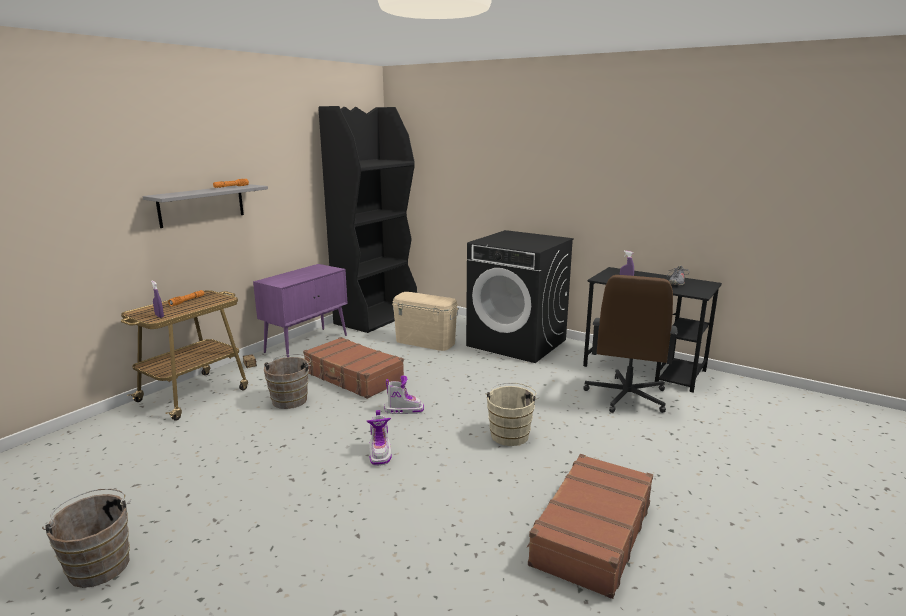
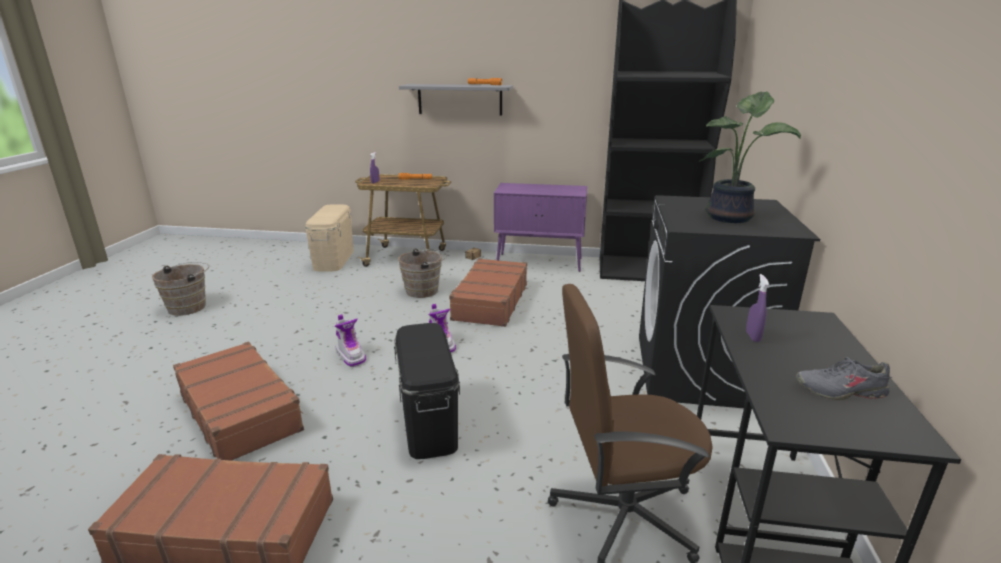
camera: 65 degrees right, 5 degrees up
boot [367,410,392,466] -> boot turned 90 degrees counterclockwise [334,314,366,367]
beige storage box [392,292,459,351] -> beige storage box moved to [305,205,354,271]
beige bucket [485,383,539,446] -> black storage box [394,323,460,459]
none -> brown suitcase [173,342,304,461]
none -> potted plant [699,92,801,223]

